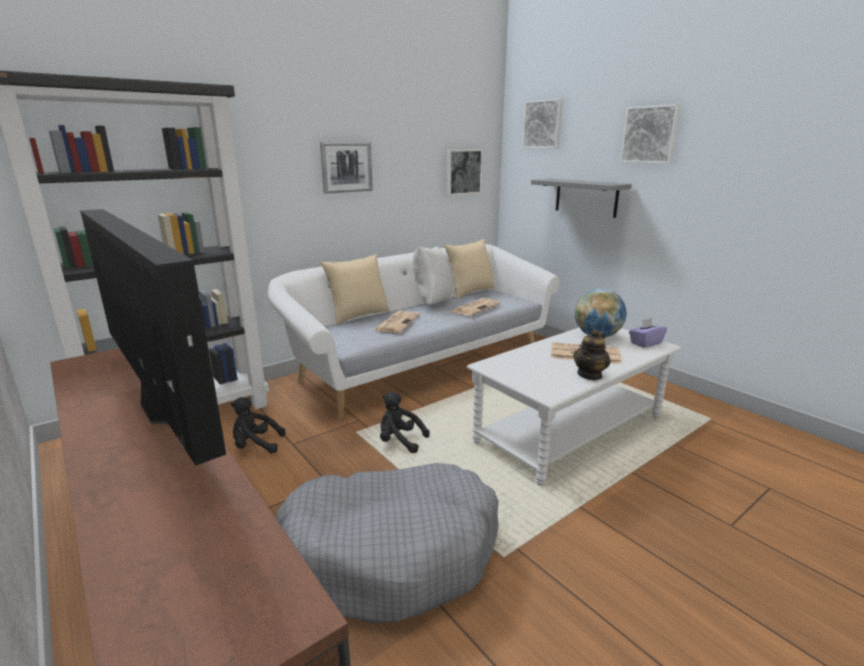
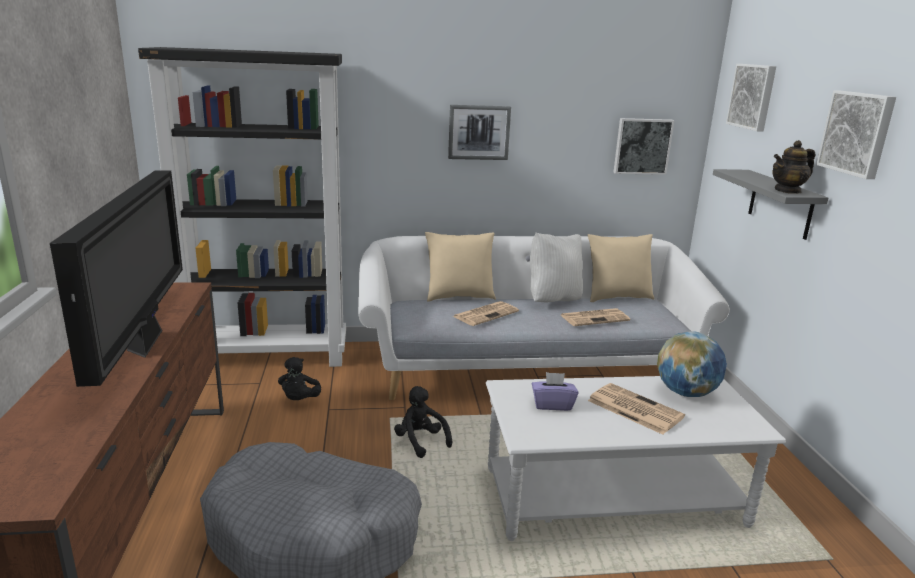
camera: 30 degrees right, 0 degrees up
black plush toy [231,397,285,453] -> black plush toy turned 120 degrees counterclockwise [278,357,321,400]
teapot [573,329,611,380] -> teapot moved to [772,140,815,194]
purple tissue box [629,318,667,348] -> purple tissue box moved to [532,372,578,411]

